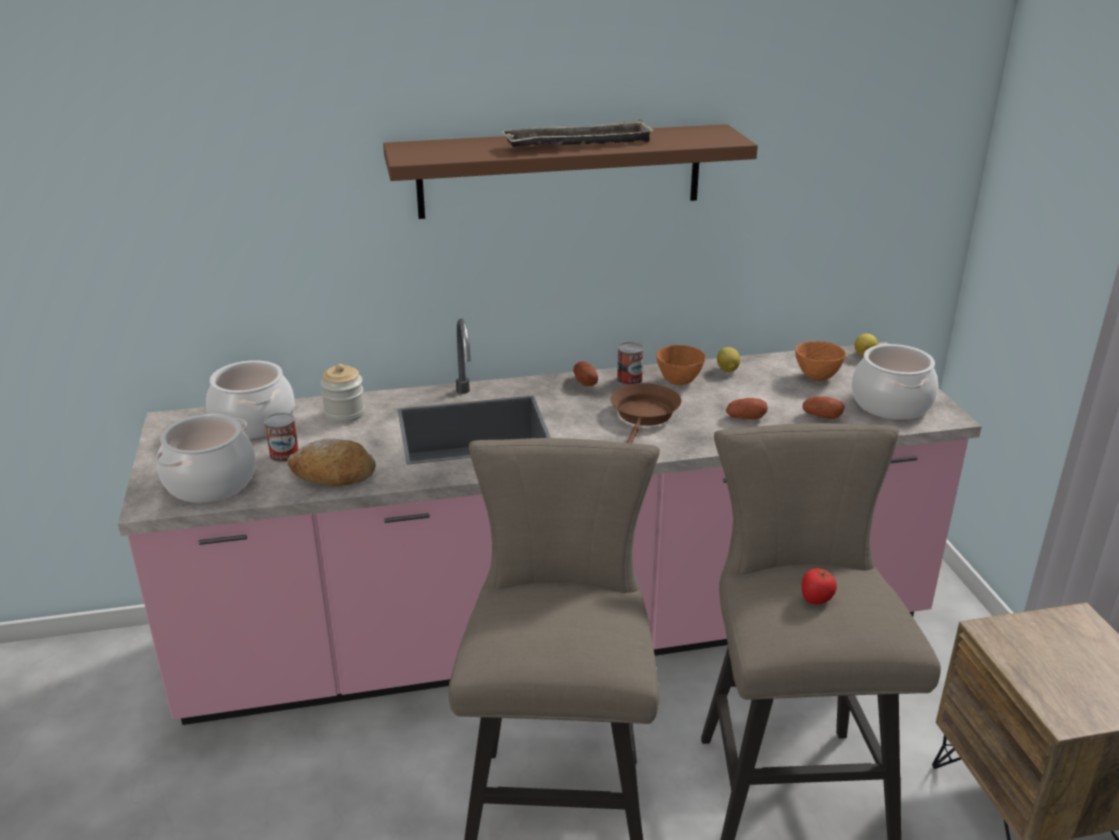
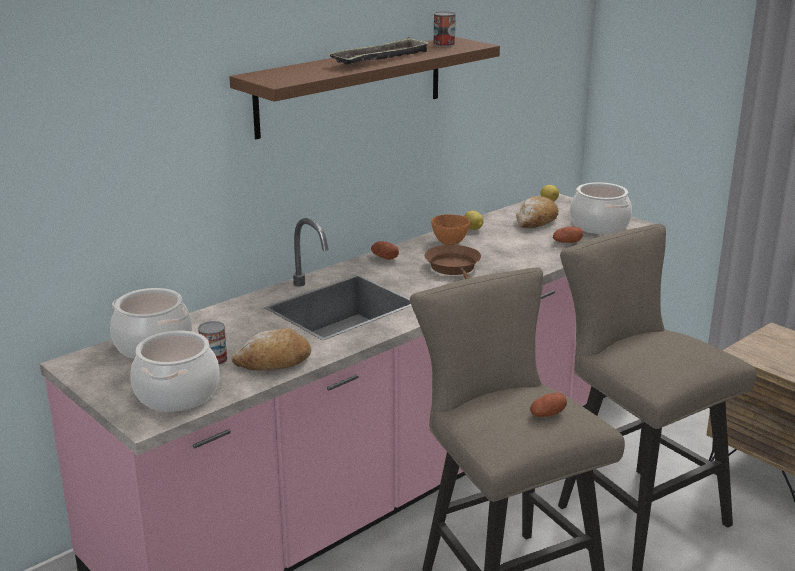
camera: 30 degrees left, 5 degrees down
jar [320,364,365,423] -> none
can [617,342,644,385] -> can moved to [433,11,456,47]
potato [726,398,768,419] -> potato moved to [530,392,567,417]
orange bowl [795,341,846,381] -> bread [516,196,558,228]
tomato [801,569,837,604] -> none

